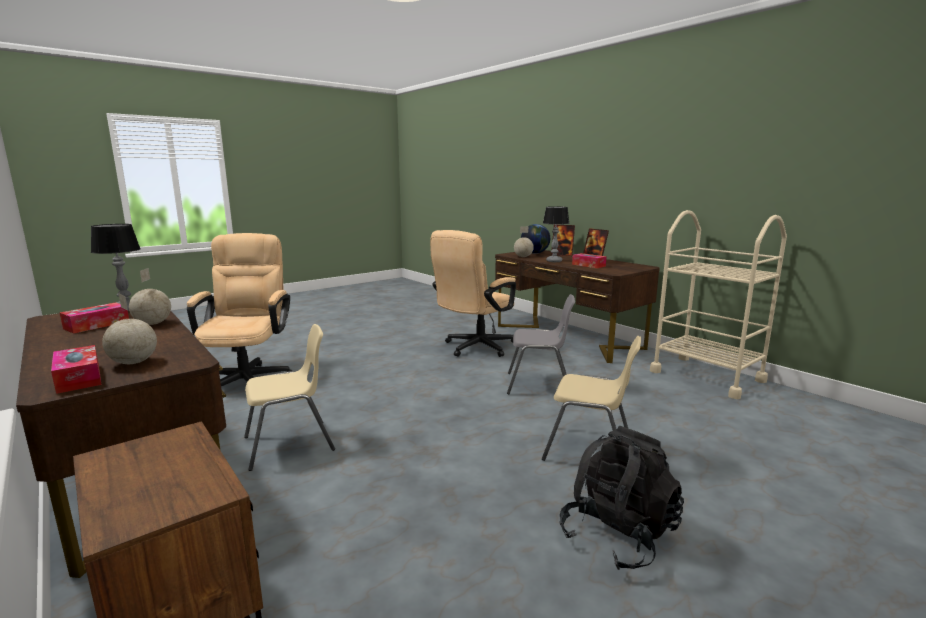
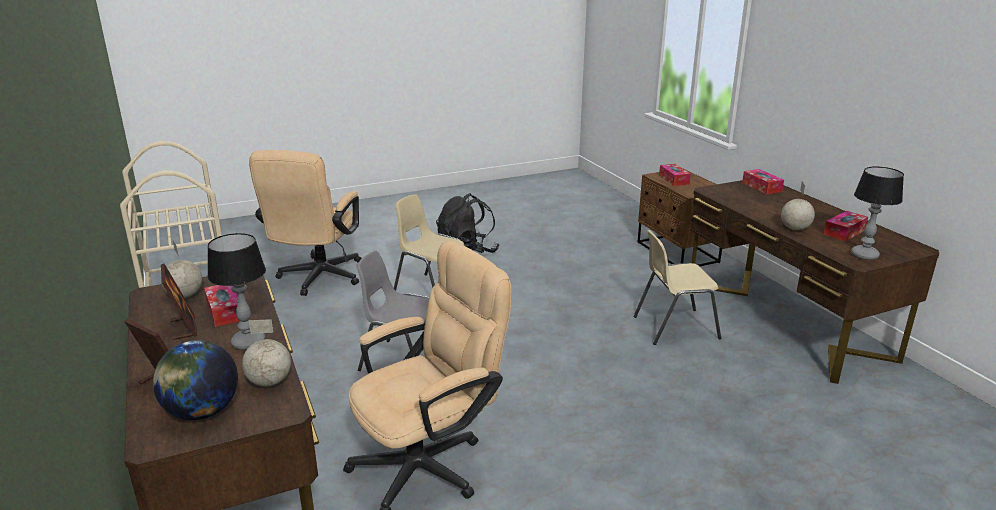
camera: 165 degrees left, 10 degrees up
globe [102,294,157,364] -> globe moved to [161,239,202,298]
beige office chair [187,233,292,386] -> beige office chair moved to [249,150,362,296]
none -> tissue box [659,164,691,186]

